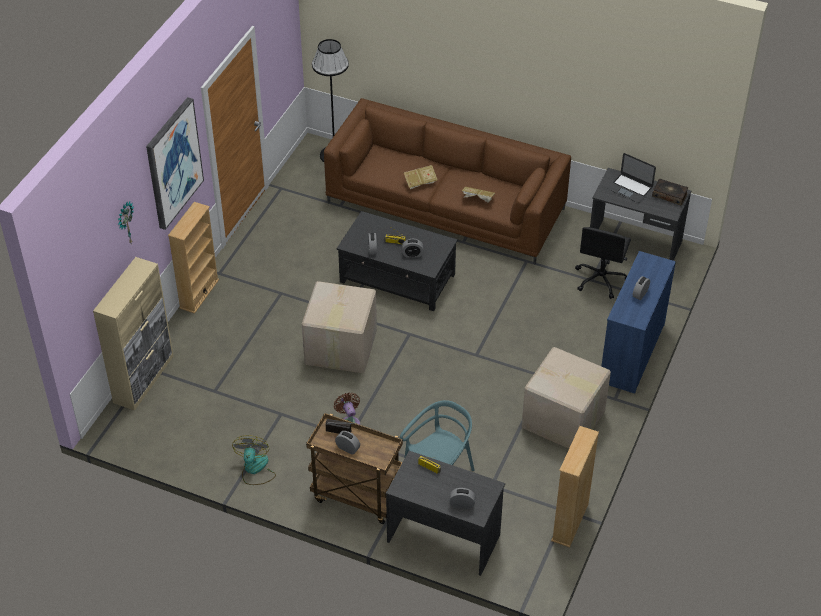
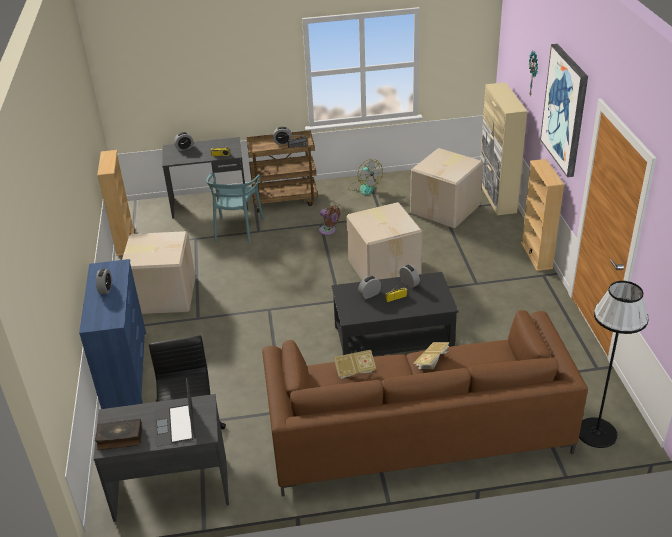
camera: 150 degrees right, 10 degrees down
laptop [607,153,656,203] -> laptop turned 105 degrees counterclockwise [154,378,195,447]
none -> cardboard box [410,148,483,228]

